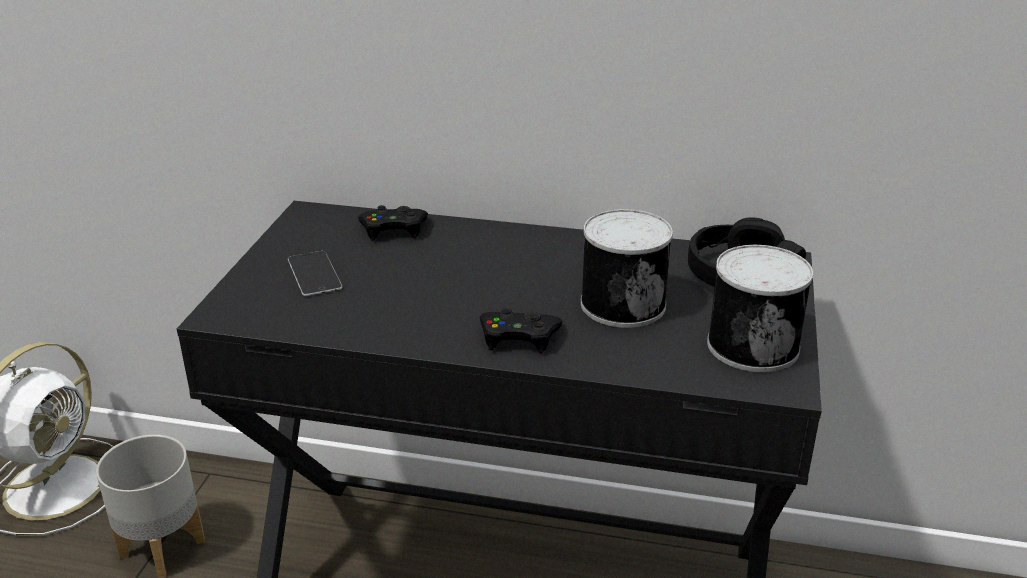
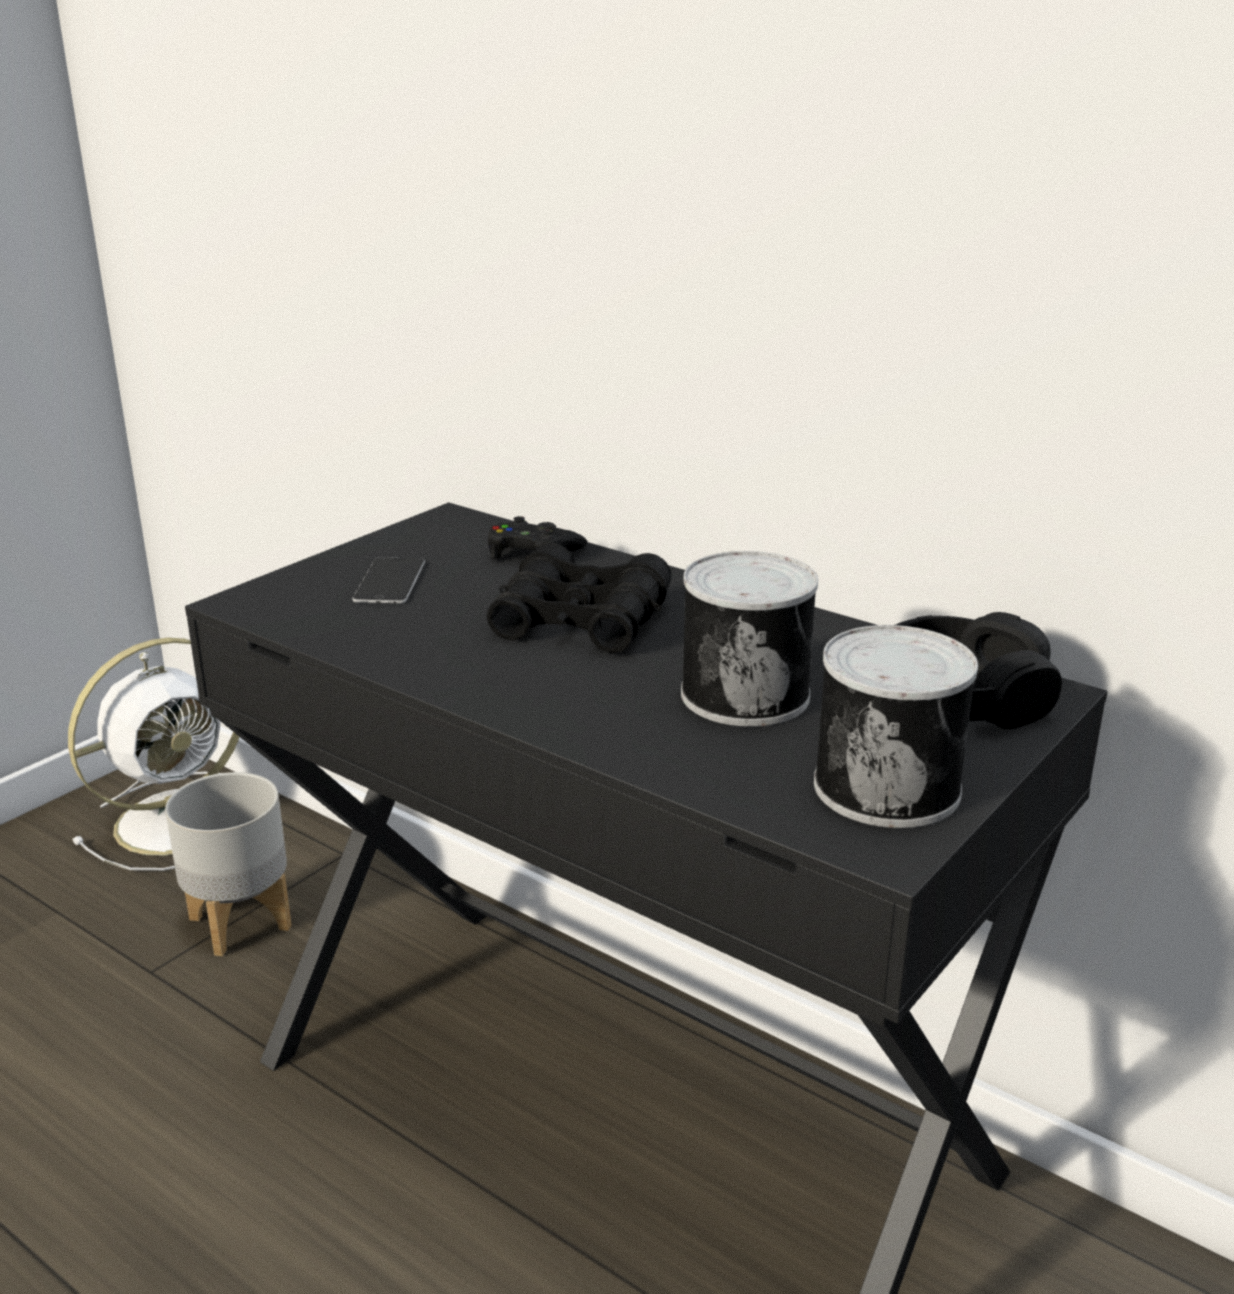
camera: 25 degrees right, 5 degrees down
black game controller [480,308,563,353] -> none
none -> black binoculars [487,543,671,653]

